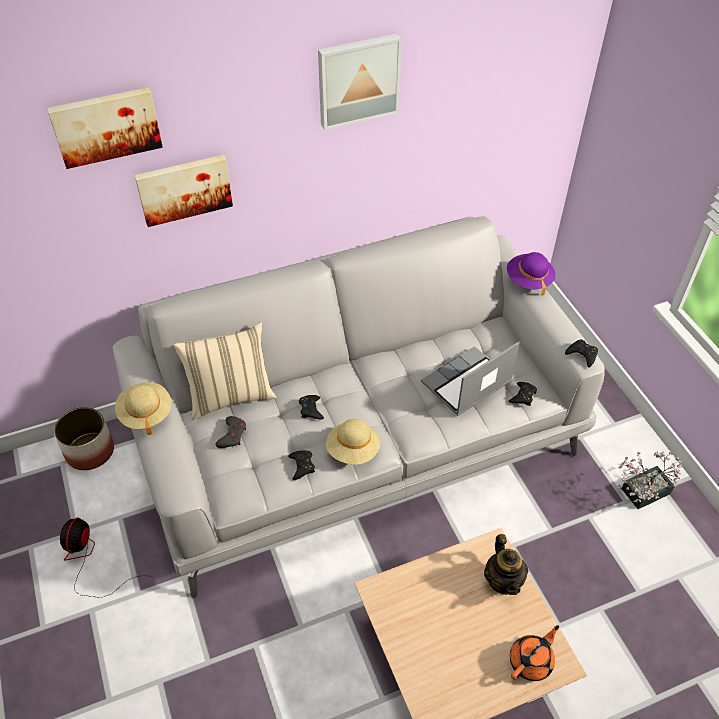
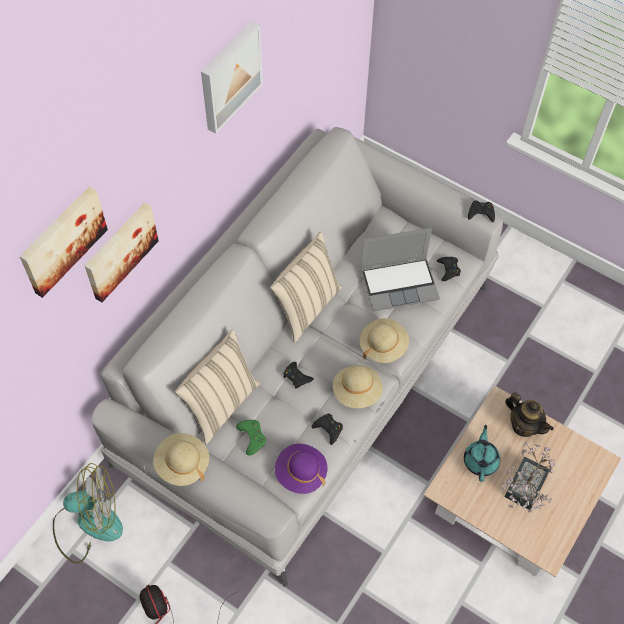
camera: 35 degrees left, 10 degrees up
planter [54,407,114,470] -> fan [53,463,123,564]
grey game controller [215,416,246,448] -> green game controller [236,420,266,455]
laptop [421,341,520,416] -> laptop turned 120 degrees counterclockwise [361,228,440,312]
purple hat [507,252,556,296] -> purple hat moved to [275,444,327,494]
orange teapot [510,625,559,681] -> none
potted plant [618,451,682,509] -> potted plant moved to [501,442,555,512]
none -> beige pillow [270,232,342,343]
none -> beige hat [359,318,409,363]
none -> turquoise teapot [464,425,500,482]

